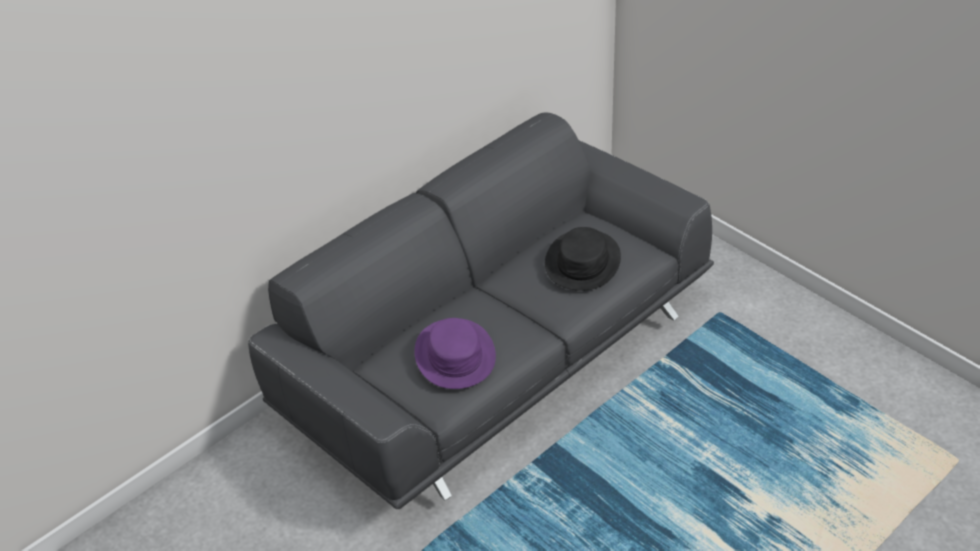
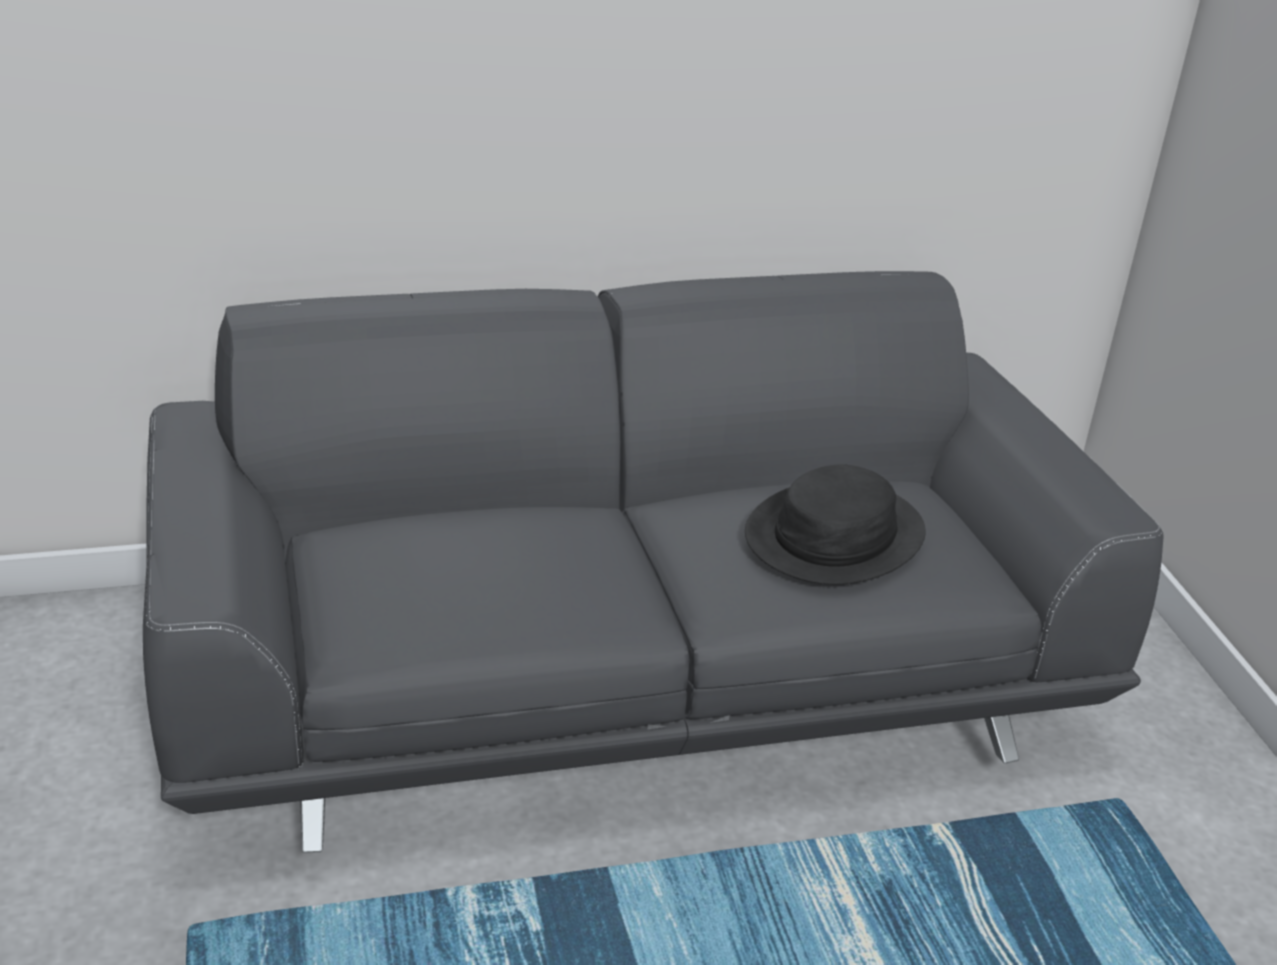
camera: 25 degrees right, 10 degrees down
purple hat [414,318,496,389] -> none

